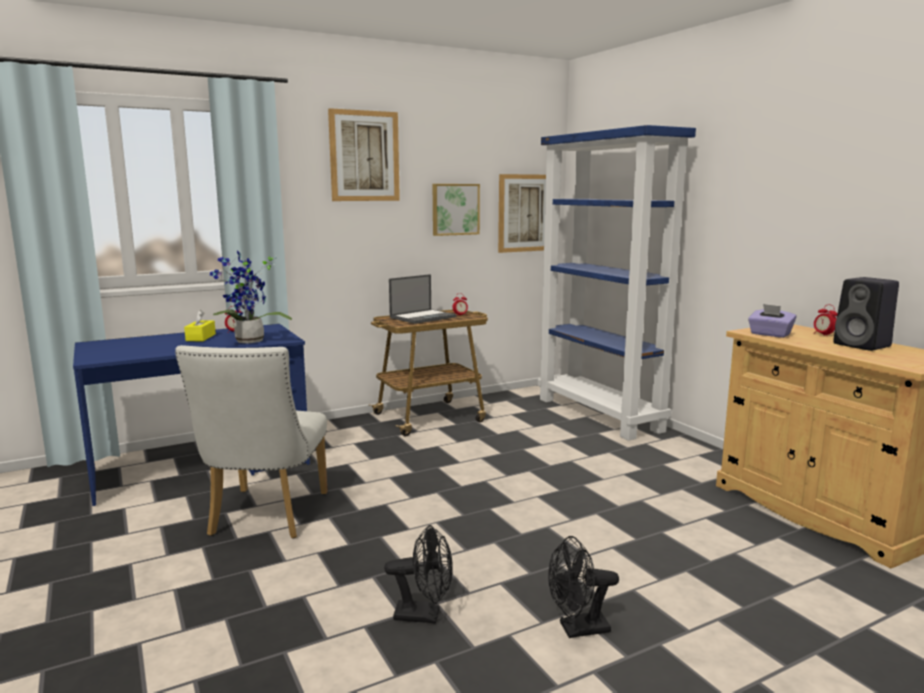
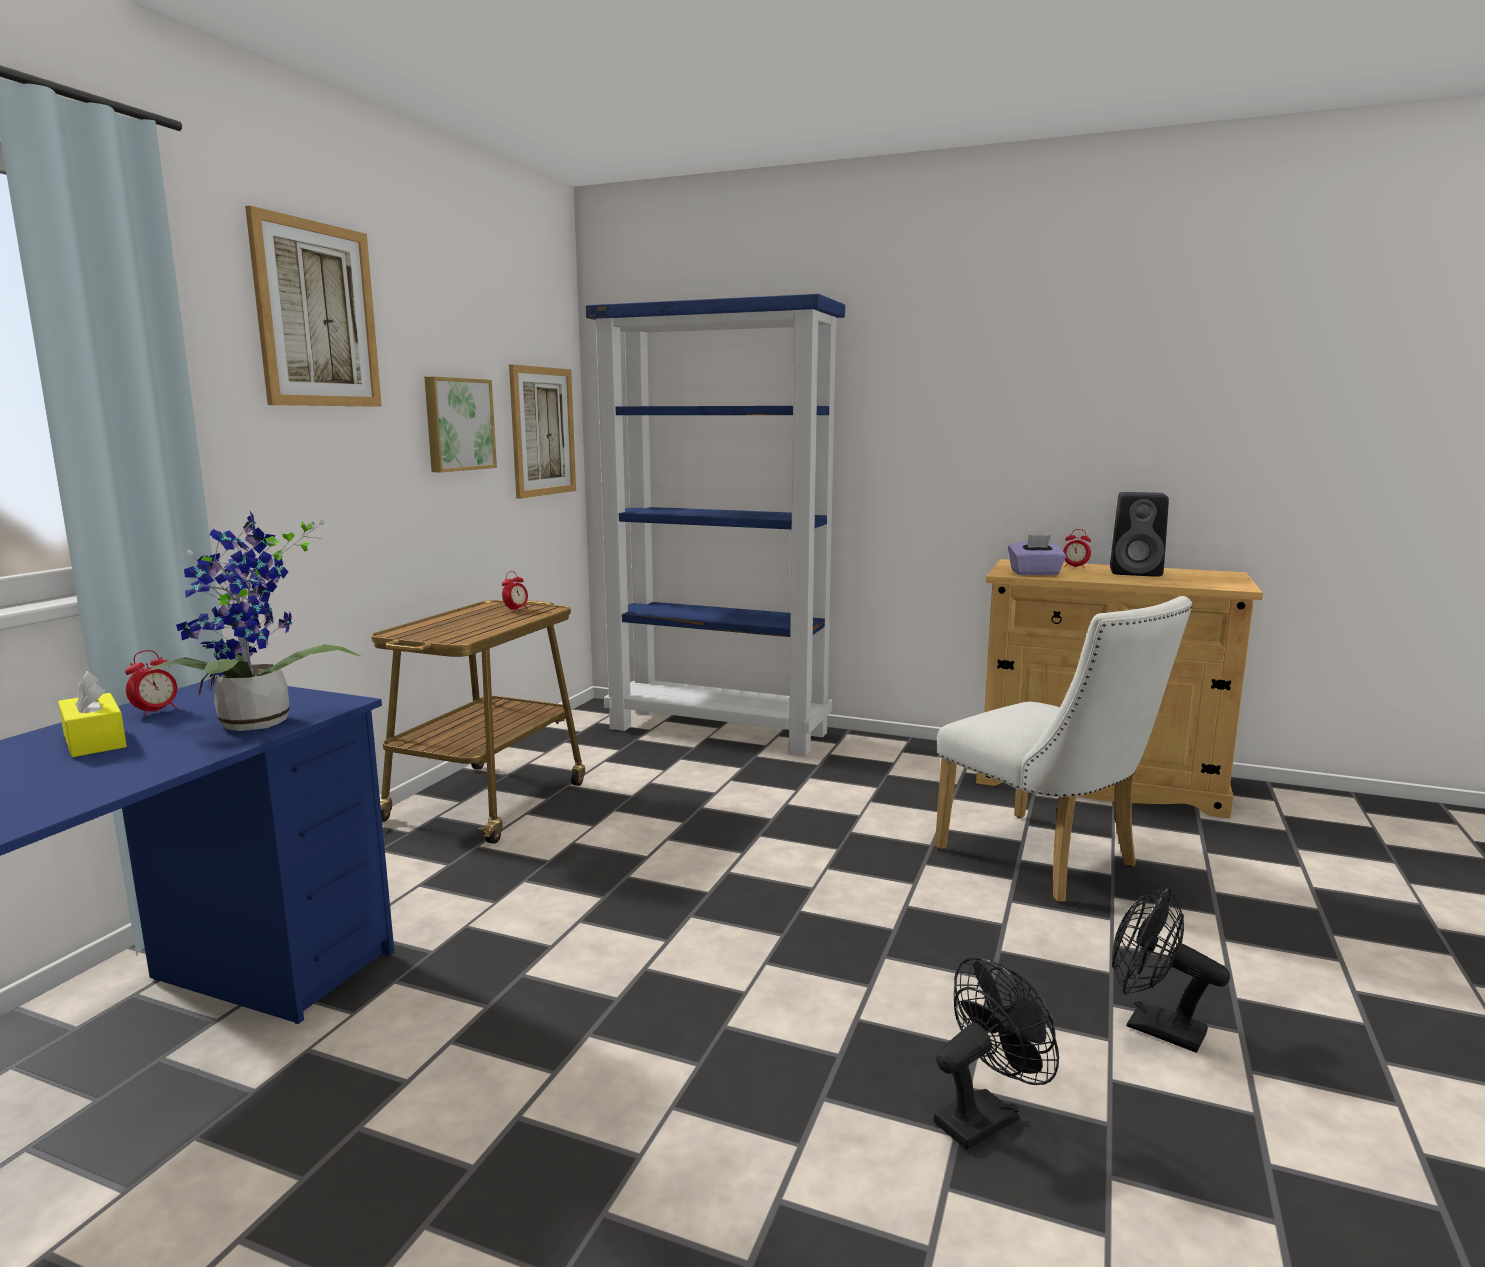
camera: 40 degrees left, 0 degrees up
white chair [175,345,328,539] -> white chair moved to [935,596,1192,902]
laptop [389,274,457,324] -> none
black fan [548,536,619,638] -> black fan turned 90 degrees clockwise [1112,887,1230,1053]

